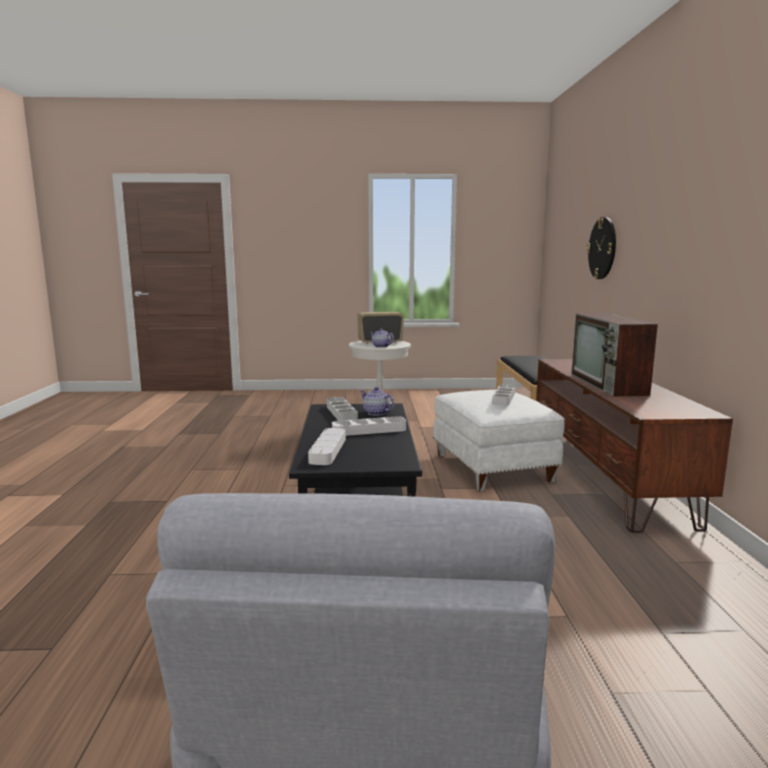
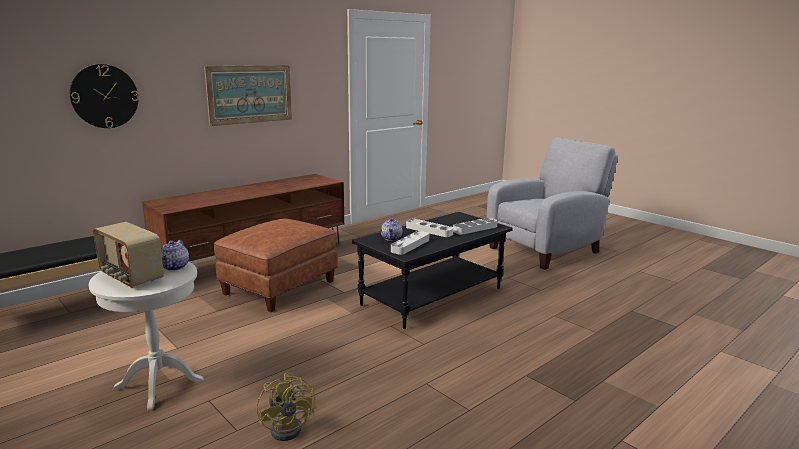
camera: 130 degrees left, 5 degrees up
white ottoman [433,390,565,491] -> brown ottoman [214,219,338,312]
white tray [492,384,515,406] -> none
television [571,313,658,396] -> none
none -> picture [204,65,292,126]
none -> yellow fan [256,373,315,441]

